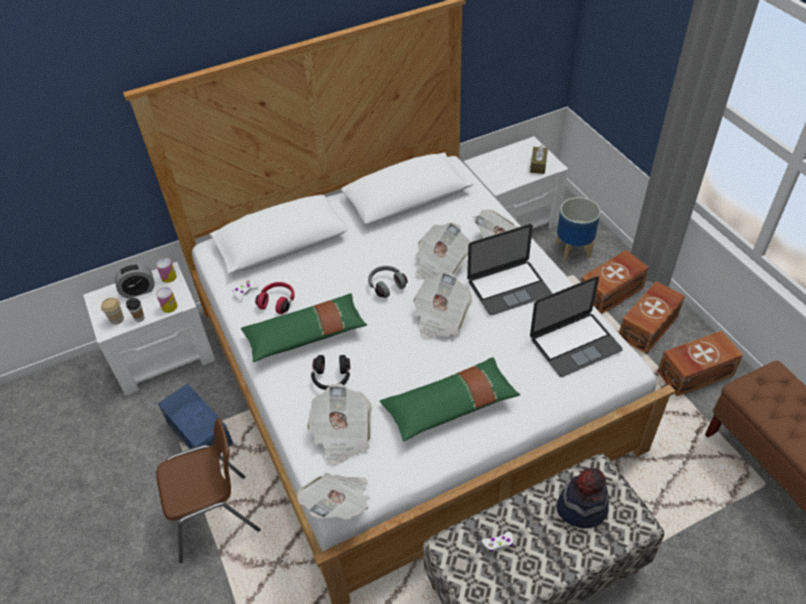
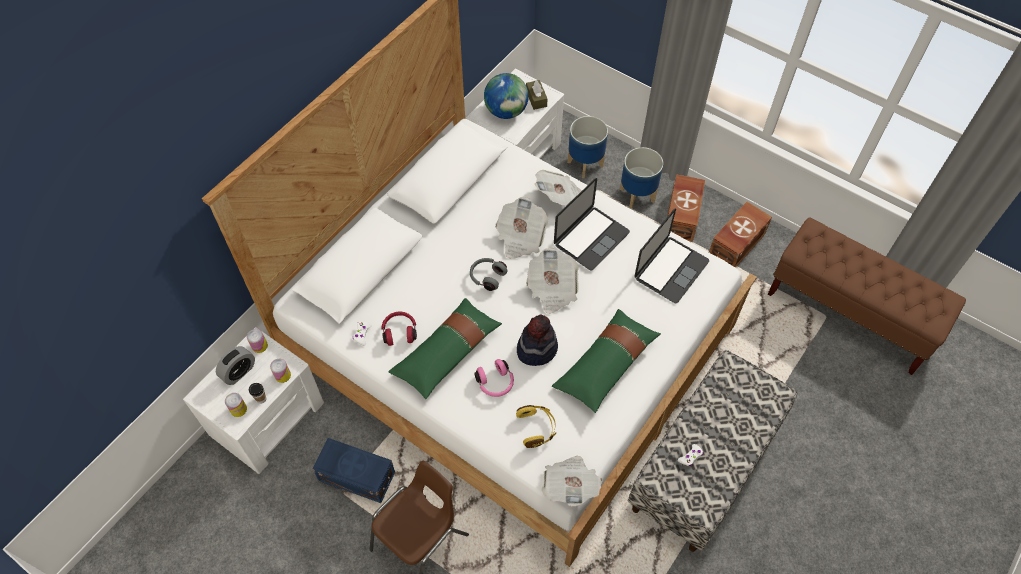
camera: 30 degrees left, 10 degrees up
cup [101,298,124,325] -> can [225,393,247,417]
newspaper [307,383,372,465] -> yellow headphones [516,405,556,448]
black headphones [311,355,350,390] -> pink headphones [474,359,514,397]
hat [557,468,609,528] -> hat moved to [517,315,558,366]
brown storage box [580,250,649,314] -> planter [620,147,663,209]
none -> globe [484,73,529,119]

